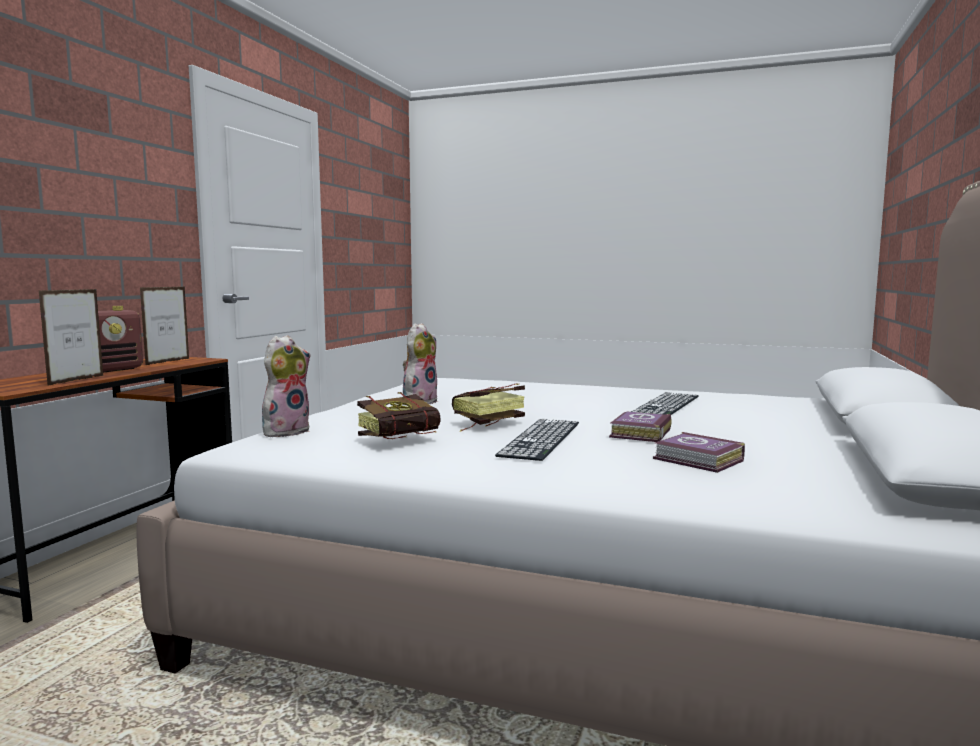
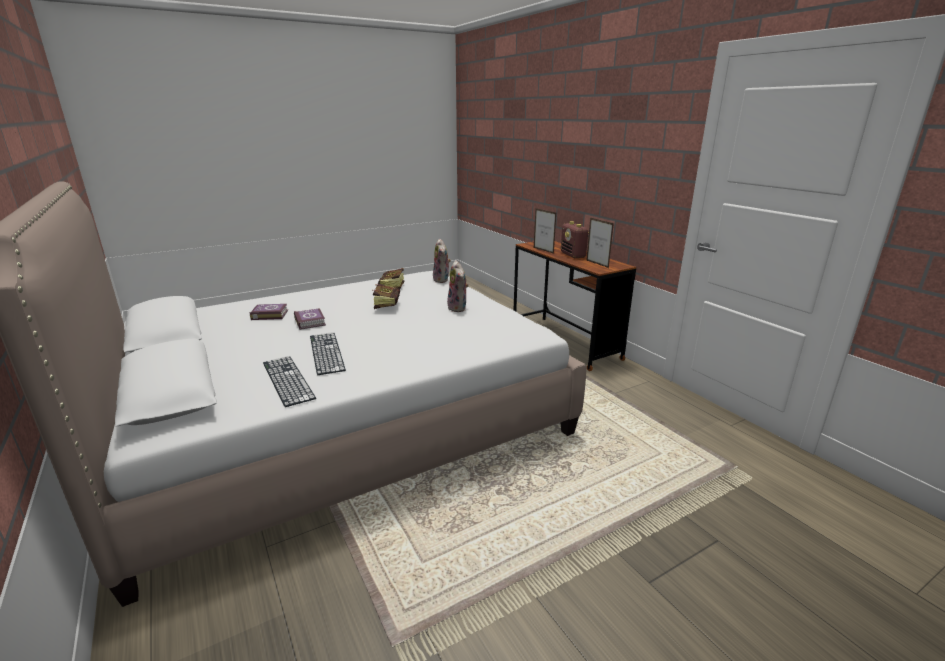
camera: 130 degrees right, 15 degrees up
keyboard [495,419,579,461] -> keyboard moved to [263,356,316,407]

